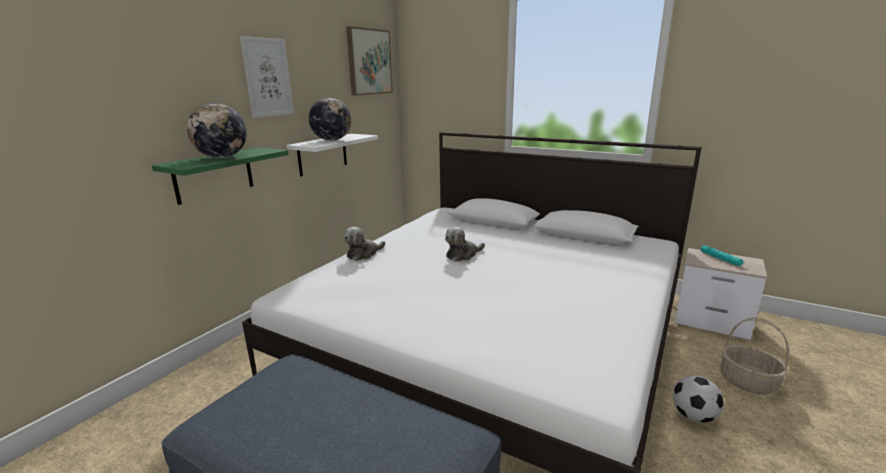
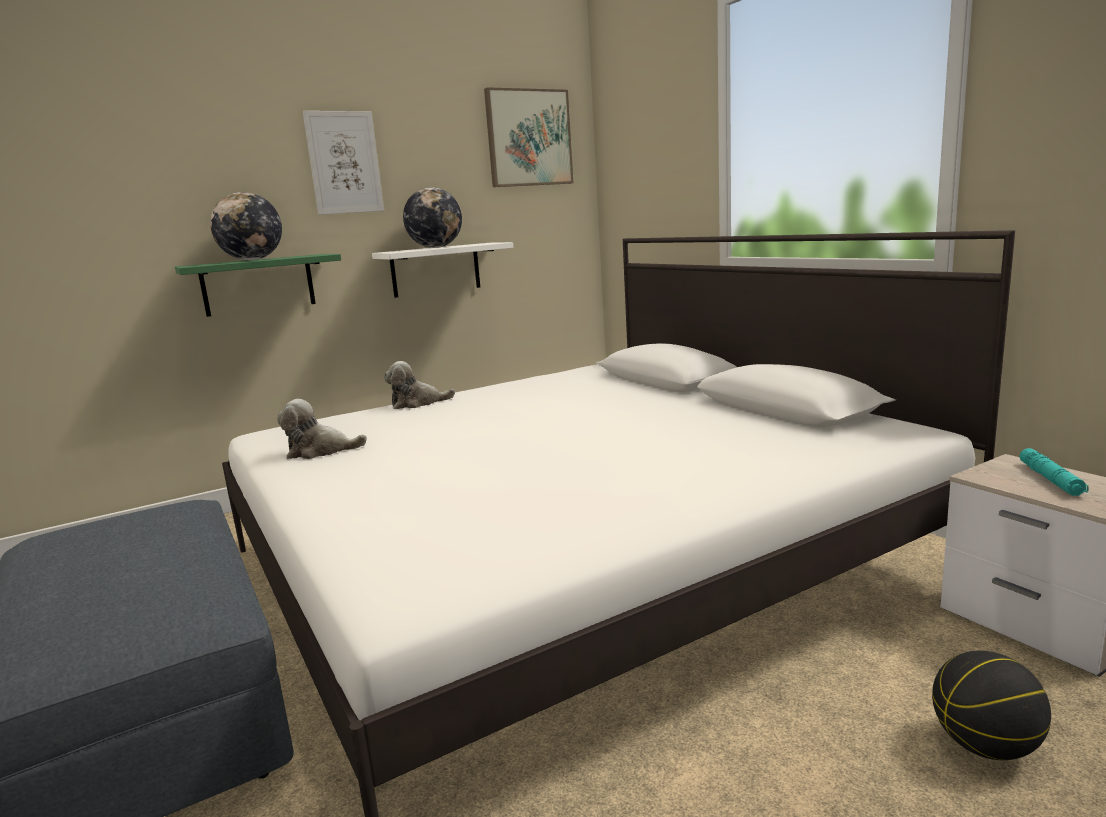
camera: 30 degrees right, 5 degrees down
plush toy [445,227,485,262] -> plush toy moved to [277,399,367,459]
football [673,376,724,423] -> none
basket [720,318,789,394] -> basketball [932,650,1051,760]

